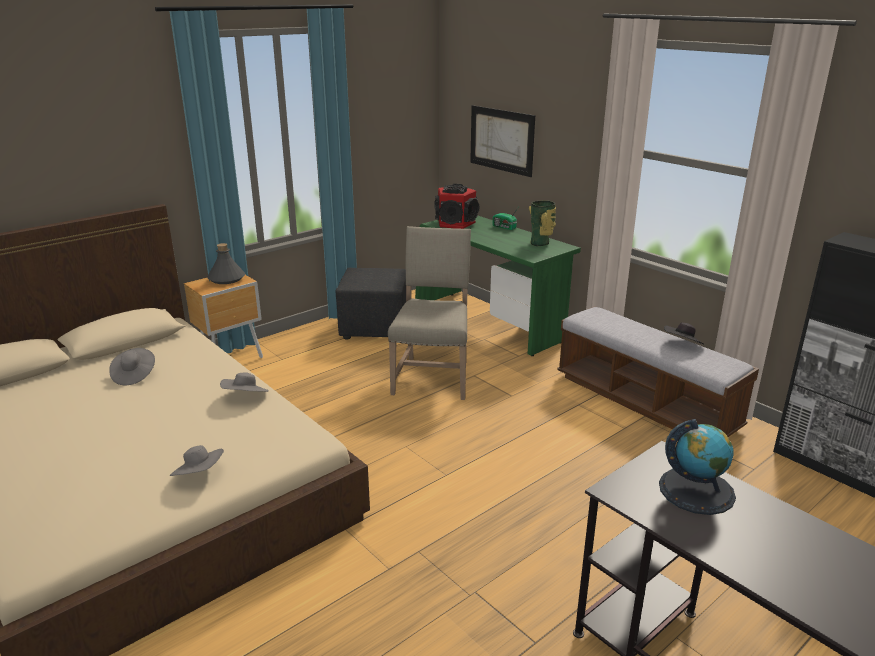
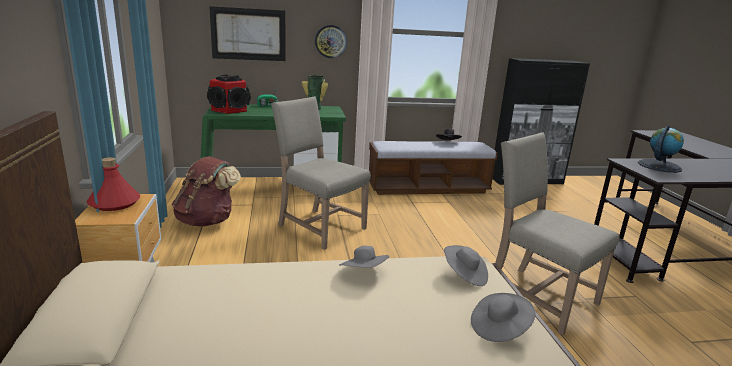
camera: 60 degrees left, 5 degrees down
grey hat [109,348,155,385] -> grey hat moved to [444,245,488,286]
grey bottle [207,243,245,284] -> red bottle [87,157,140,211]
black ottoman [336,268,406,339] -> brown backpack [172,156,241,227]
none -> wall clock [315,25,347,58]
none -> beige chair [495,133,620,335]

